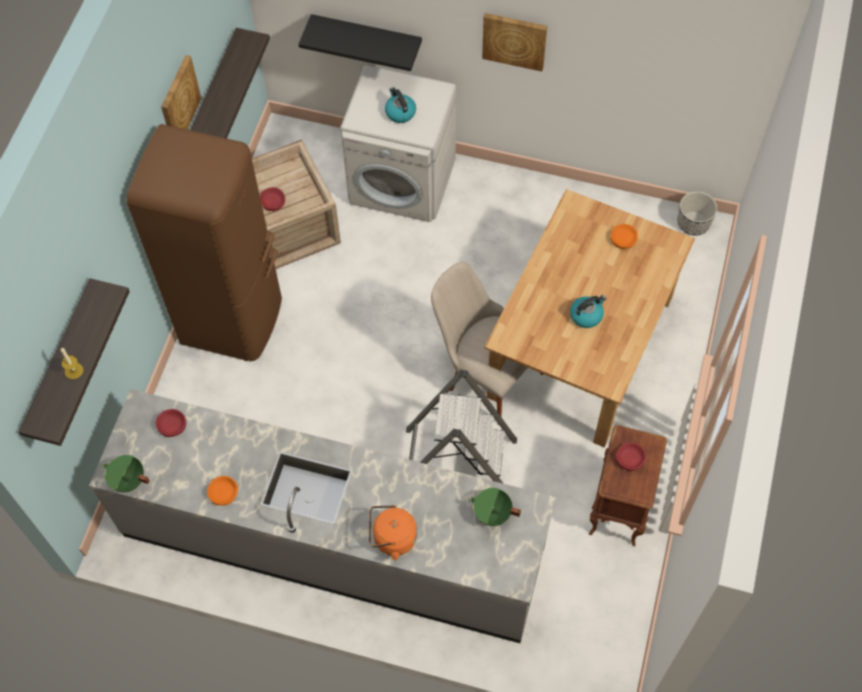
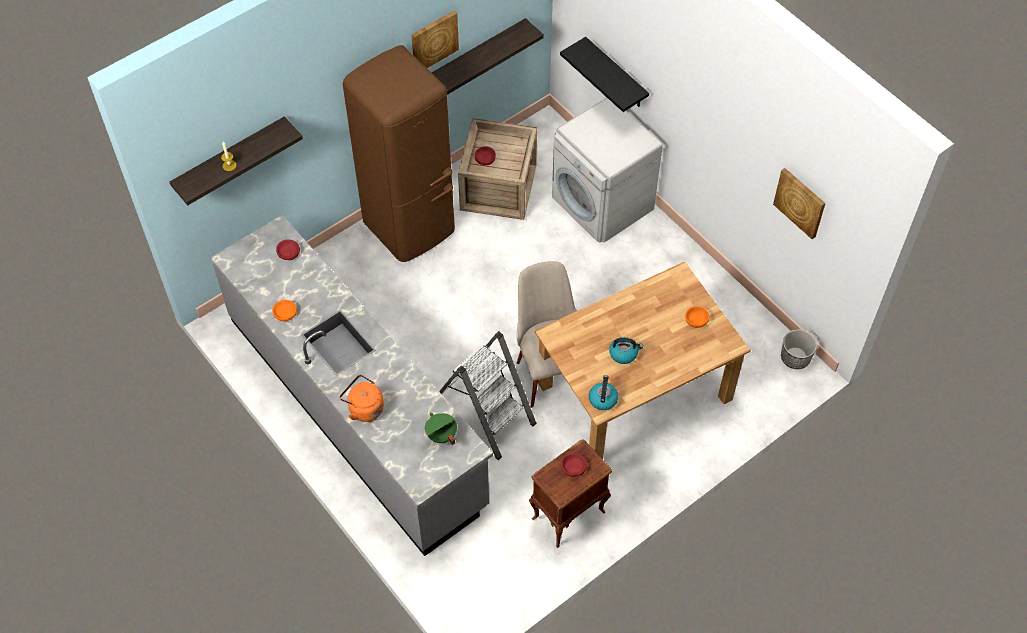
camera: 35 degrees right, 5 degrees down
green cooking pot [102,455,150,492] -> none
kettle [385,87,416,123] -> kettle moved to [589,375,618,410]
picture [482,13,547,71] -> picture moved to [773,168,825,239]

